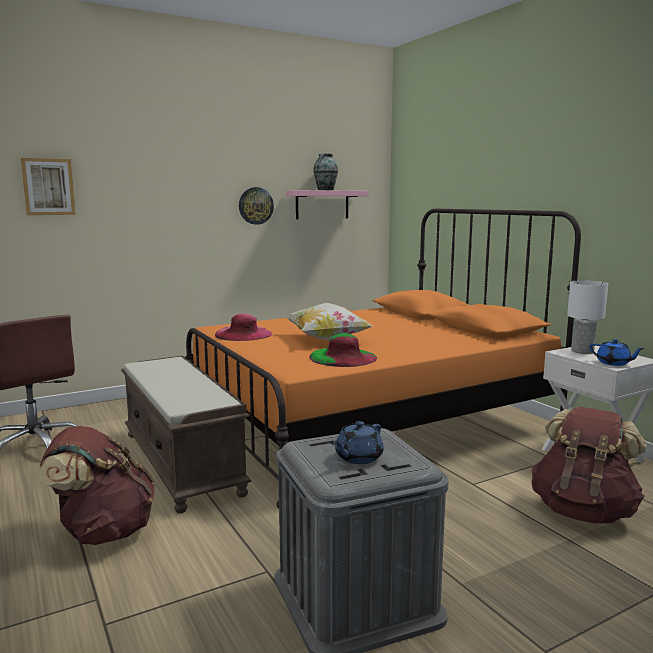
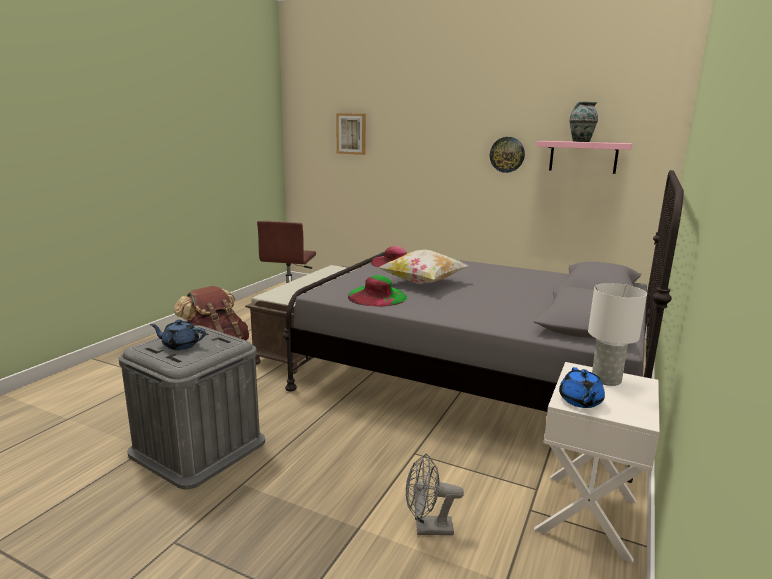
camera: 55 degrees right, 5 degrees up
orange bed [185,209,581,508] -> grey bed [283,170,684,483]
brown backpack [531,406,647,524] -> grey fan [406,454,464,535]

